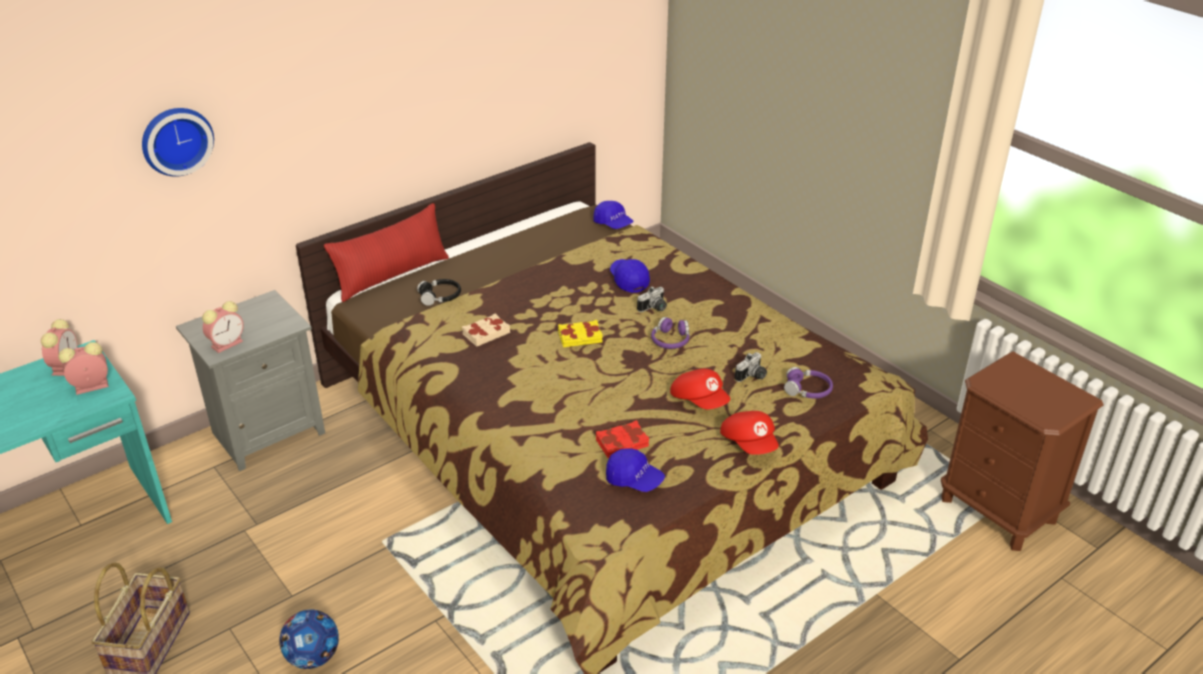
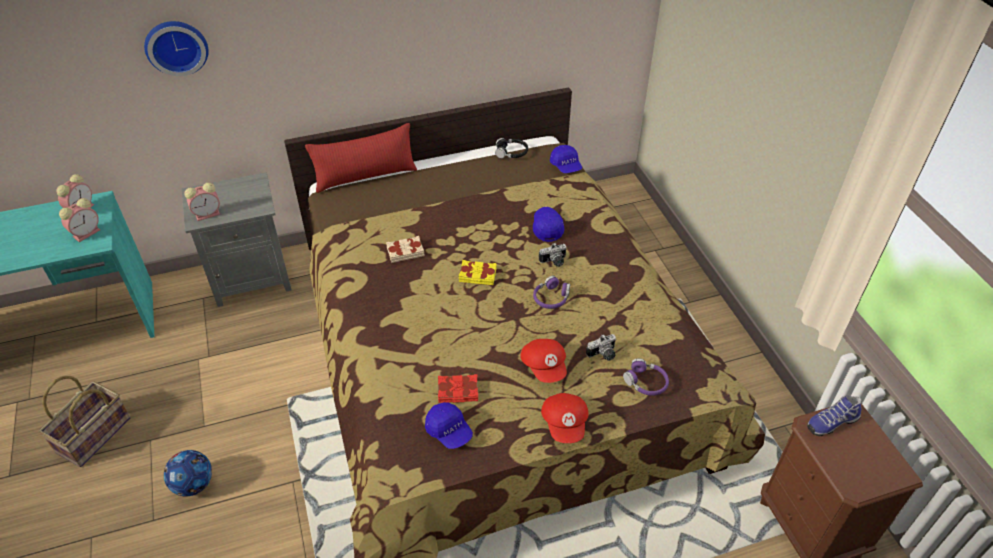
camera: 20 degrees right, 10 degrees up
alarm clock [58,342,109,395] -> alarm clock turned 135 degrees clockwise [59,198,100,242]
black headphones [417,279,461,306] -> black headphones moved to [495,138,528,158]
none -> shoe [807,396,861,436]

